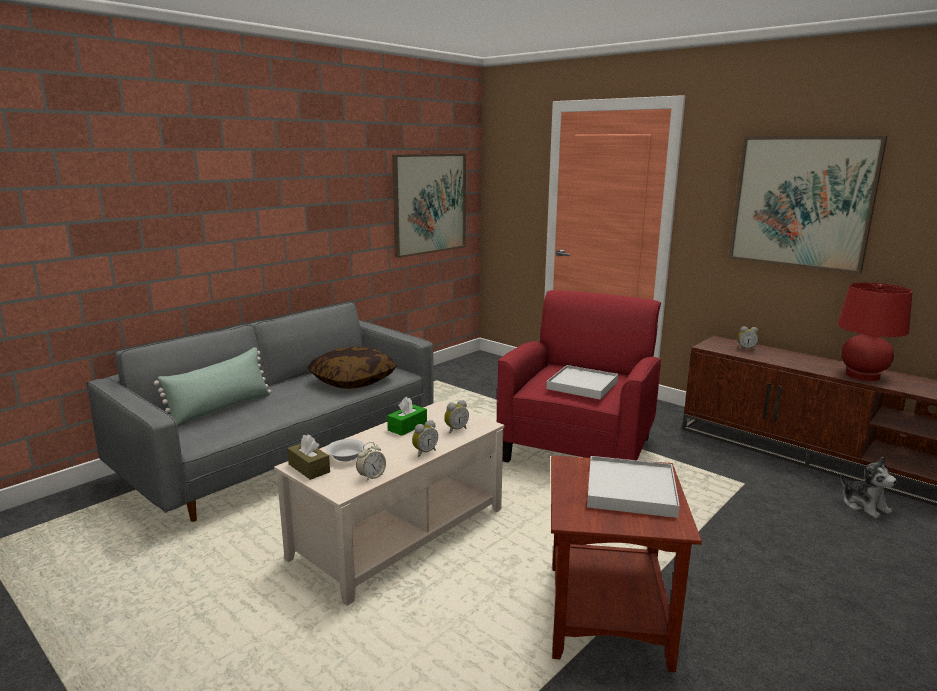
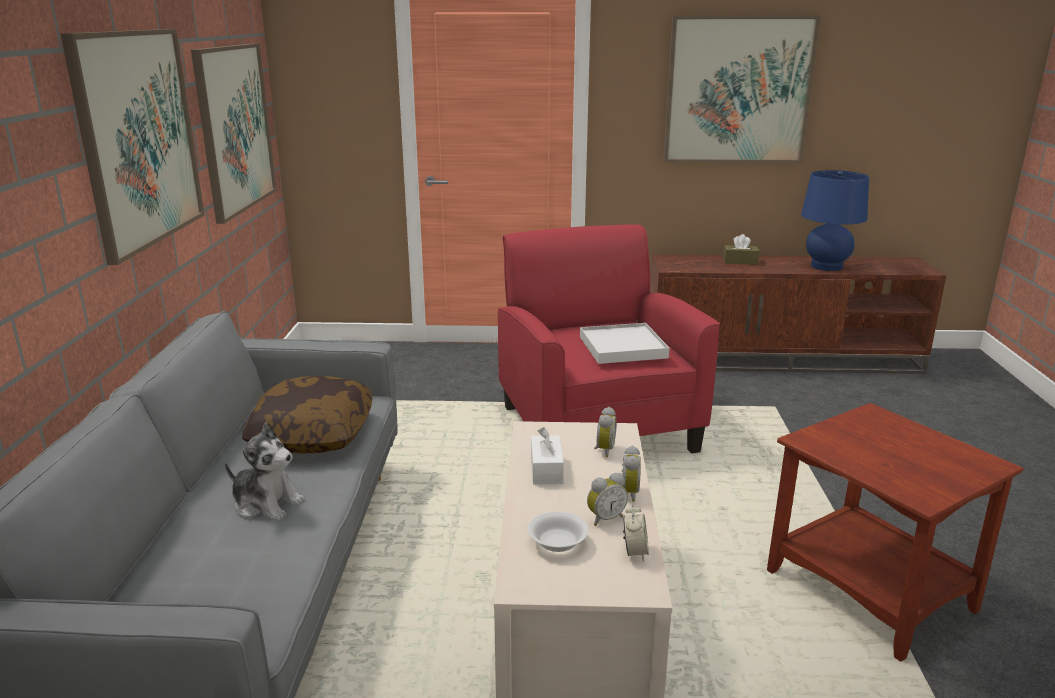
camera: 40 degrees left, 5 degrees up
green pillow [154,347,271,427] -> none
brown tissue box [287,434,330,480] -> brown tissue box moved to [723,234,759,265]
green tissue box [387,397,427,436] -> white tissue box [531,427,564,485]
white tray [587,456,680,518] -> none
alarm clock [738,326,758,350] -> alarm clock moved to [587,473,628,526]
red table lamp [837,282,913,381] -> blue table lamp [801,170,869,271]
plush toy [840,457,897,518] -> plush toy moved to [225,422,305,521]
none -> picture [61,29,204,265]

